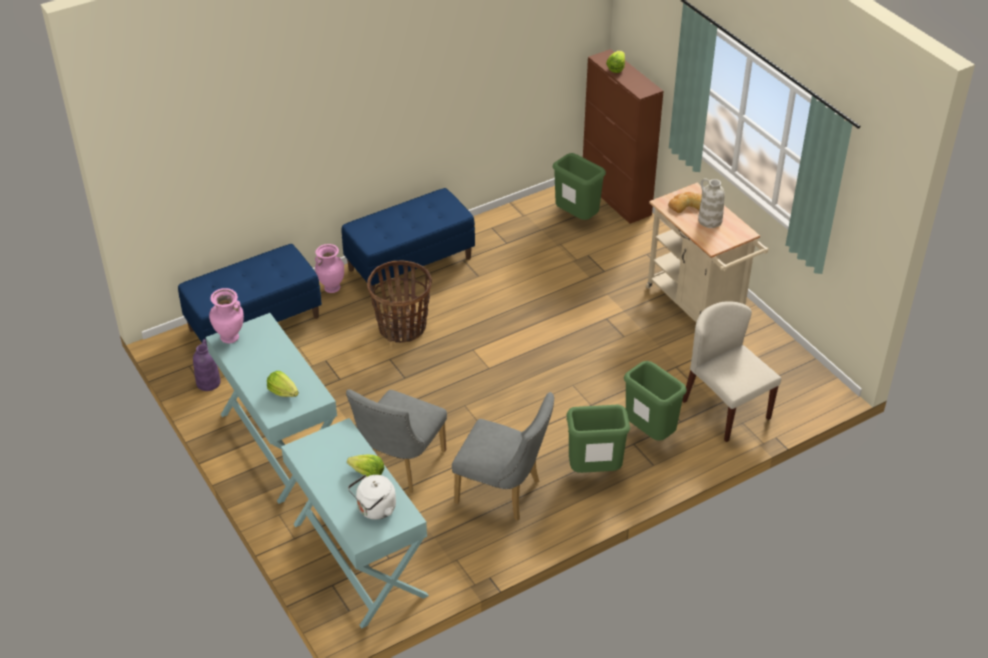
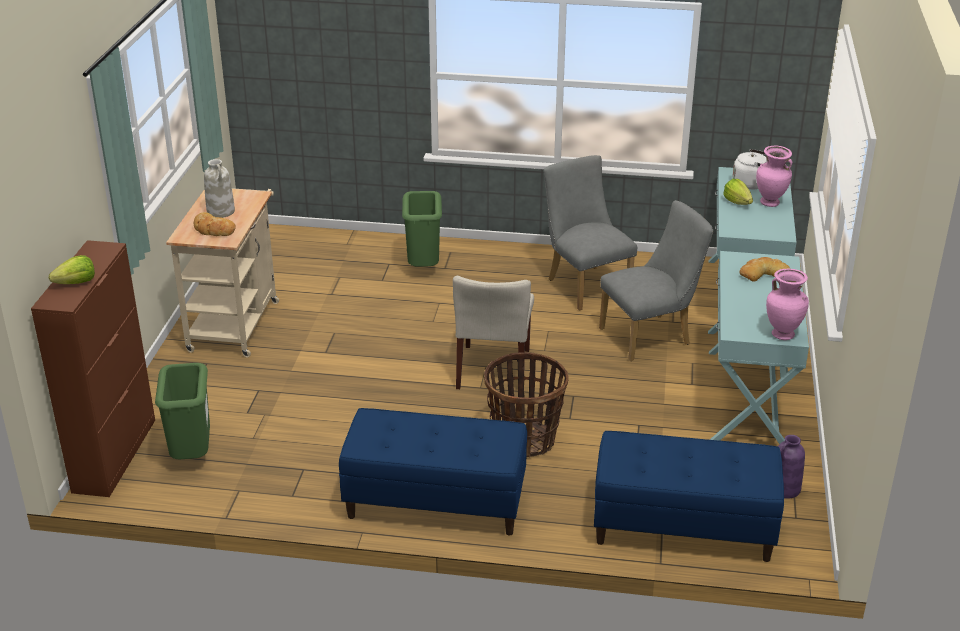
camera: 140 degrees left, 10 degrees down
lettuce [267,371,299,397] -> bread [739,257,790,282]
pink vase [315,244,344,293] -> pink vase moved to [756,146,792,207]
green trash can [566,405,630,473] -> none
beige chair [682,301,781,442] -> beige chair moved to [453,276,534,389]

